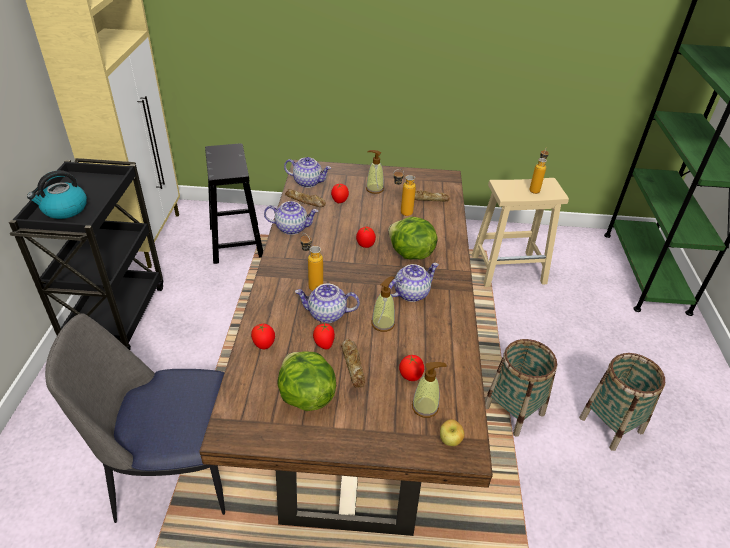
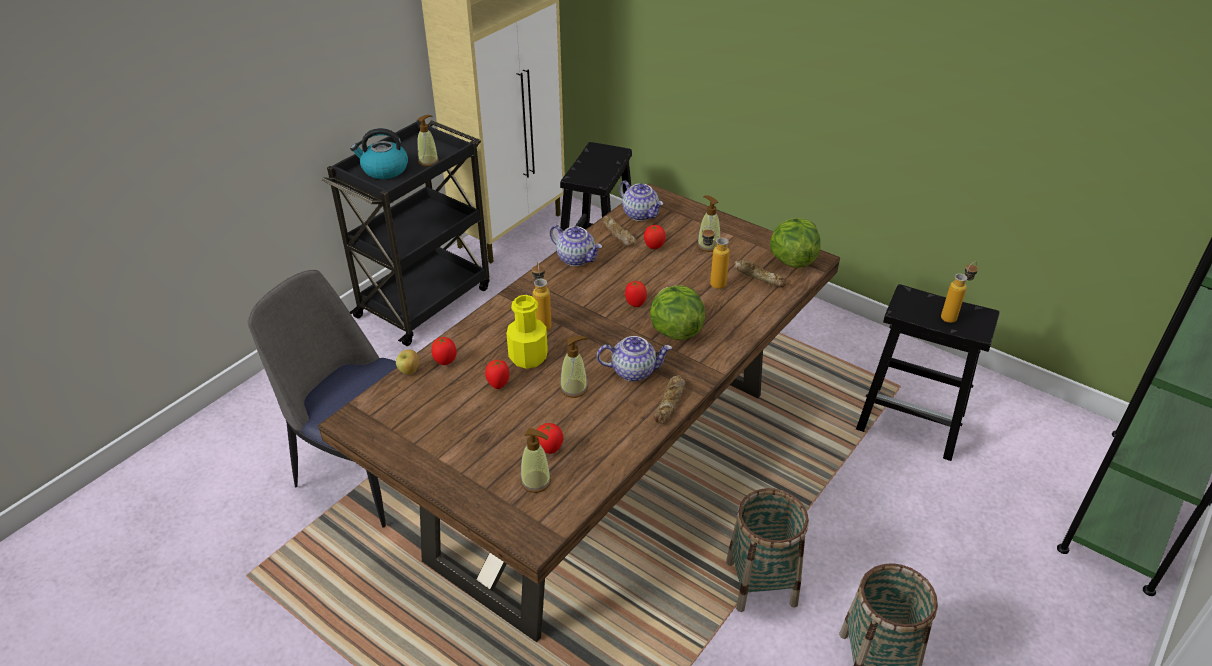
camera: 35 degrees right, 0 degrees up
lettuce [277,351,336,411] -> lettuce moved to [770,218,821,268]
teapot [295,283,360,323] -> yellow bottle [506,295,548,369]
bread [341,339,365,388] -> bread moved to [653,375,685,424]
apple [440,419,465,446] -> apple moved to [396,350,419,375]
beige stool [472,178,569,287] -> black stool [856,284,1000,461]
none -> soap dispenser [417,115,439,166]

